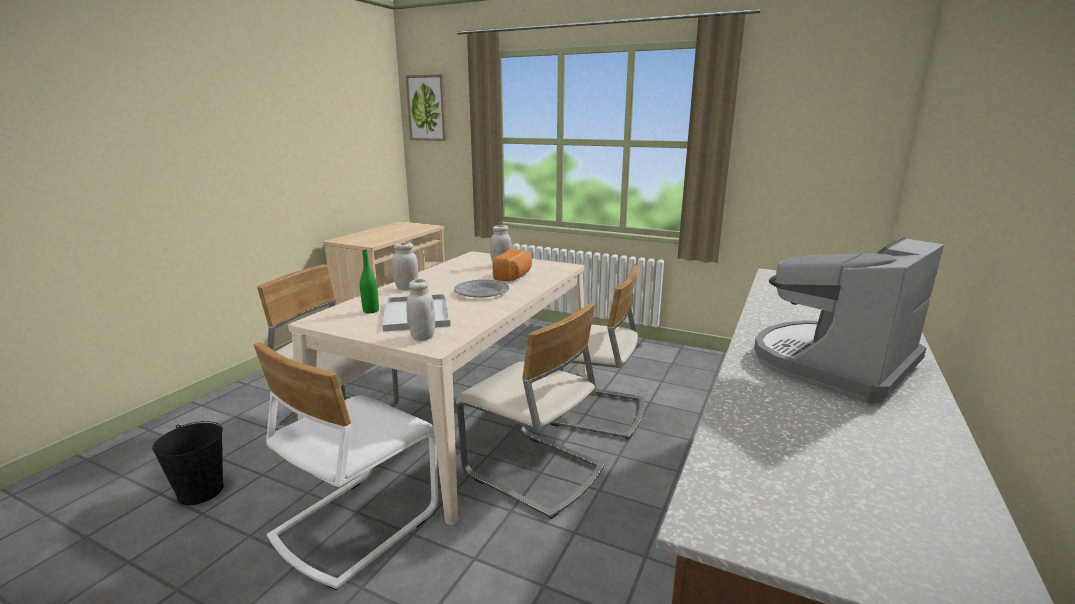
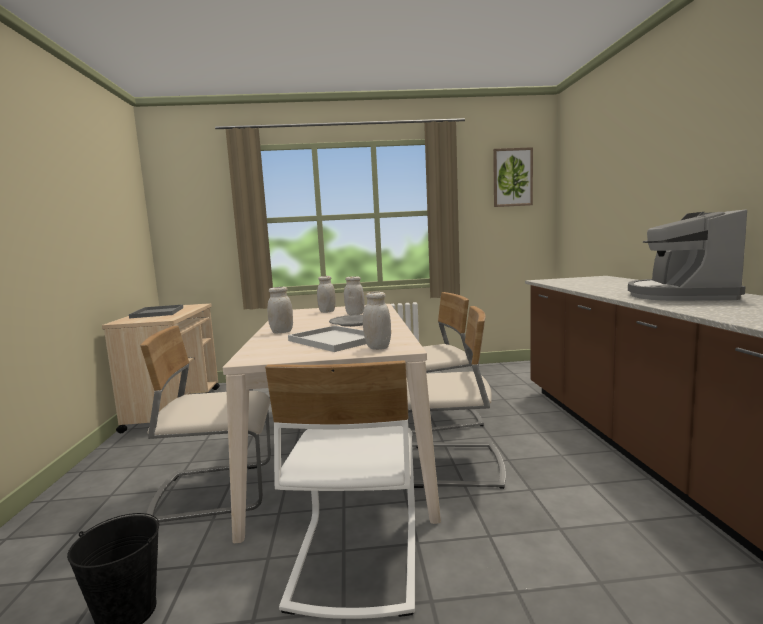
camera: 30 degrees left, 10 degrees down
green bottle [360,250,379,313] -> none
picture [406,74,447,141] -> picture moved to [493,147,533,207]
bread [493,249,532,281] -> white jar [344,276,365,315]
none -> grey tray [129,304,183,318]

